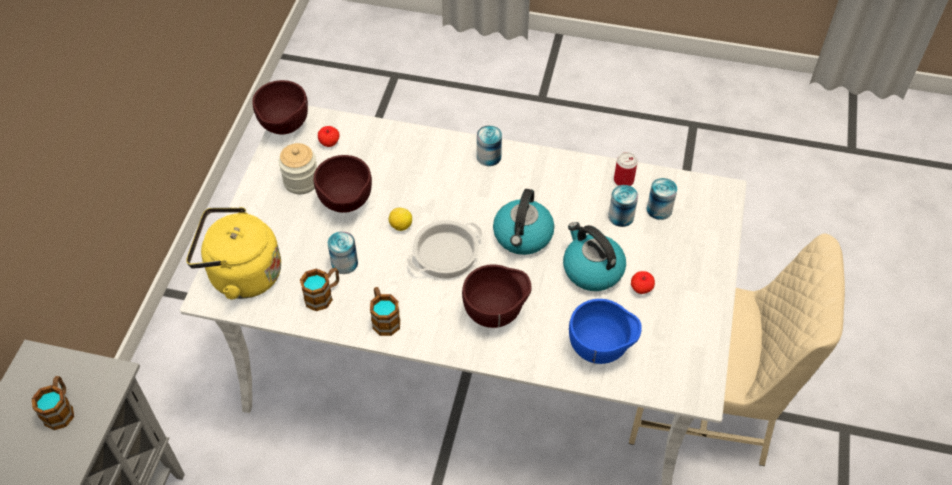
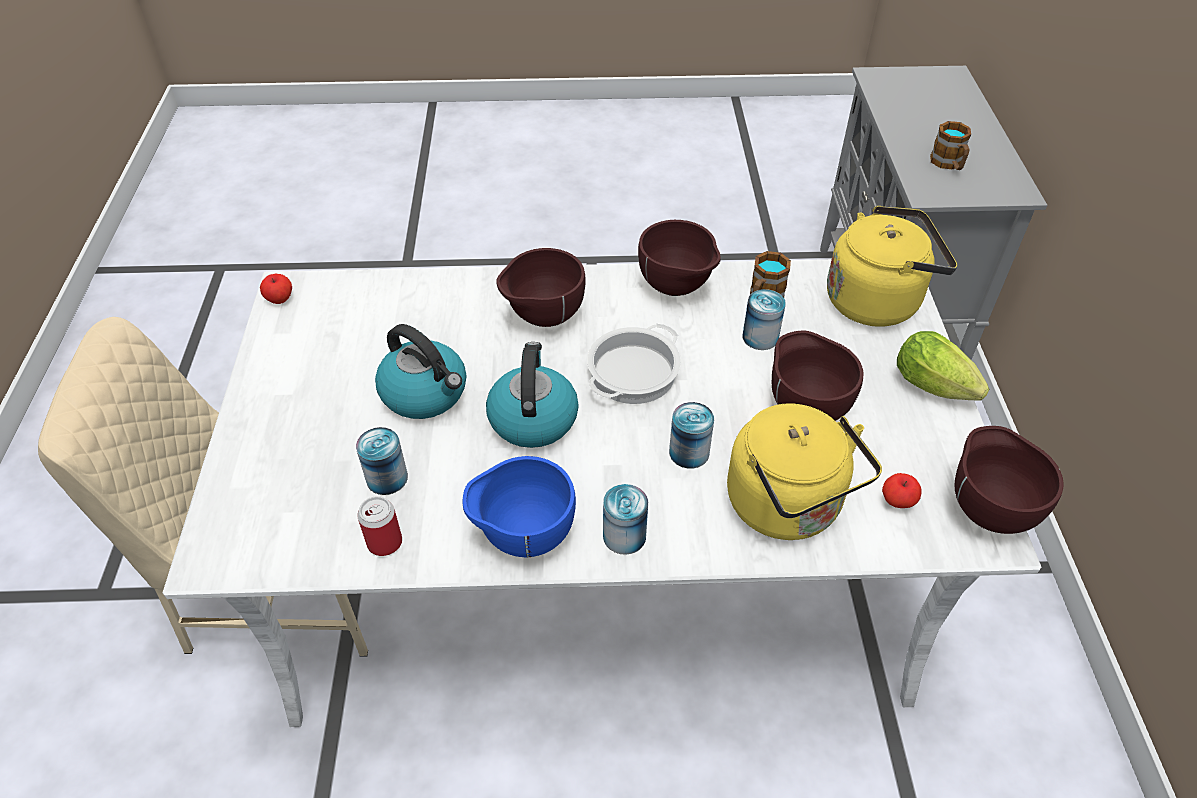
camera: 165 degrees right, 5 degrees down
jar [279,143,317,194] -> none
mug [370,287,400,336] -> brown bowl [638,220,721,296]
lemon [389,208,412,231] -> none
blue bowl [569,299,642,364] -> blue bowl moved to [463,456,576,557]
apple [631,271,655,294] -> apple moved to [260,274,292,304]
can [647,178,677,220] -> can moved to [669,402,714,469]
none -> yellow kettle [727,403,882,540]
none -> lettuce [897,331,990,400]

